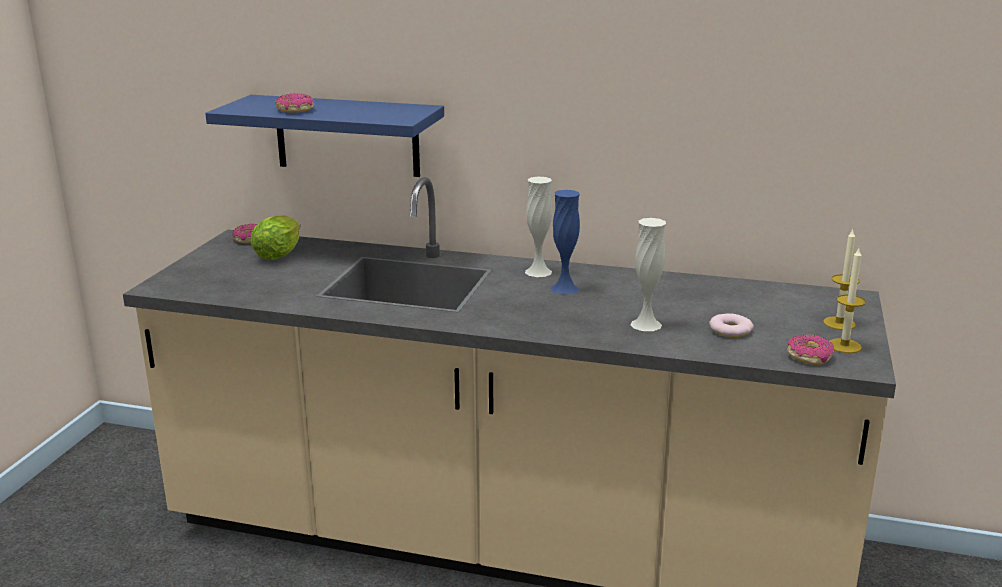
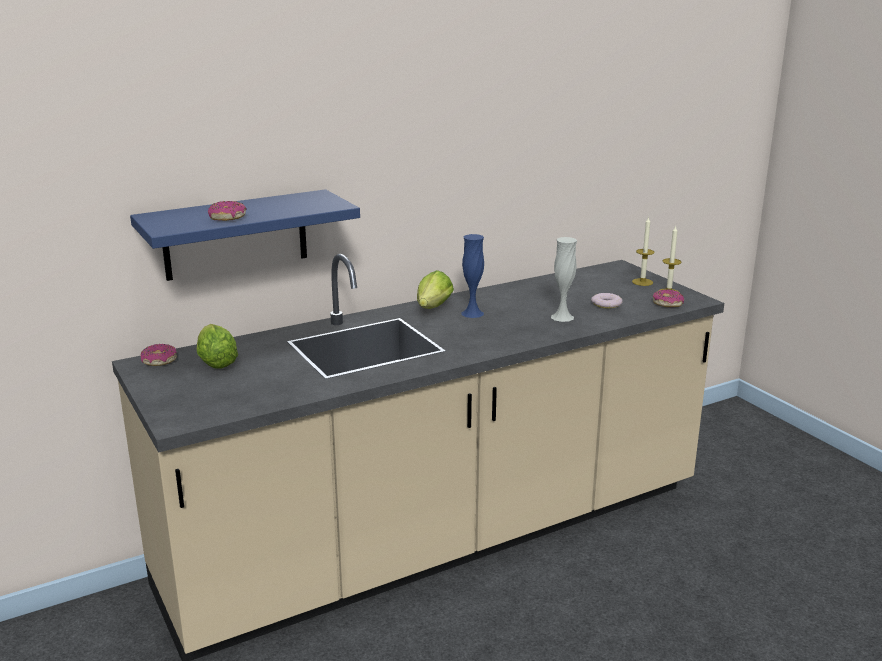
camera: 45 degrees left, 0 degrees up
white vase [525,177,552,277] -> lettuce [417,270,454,309]

